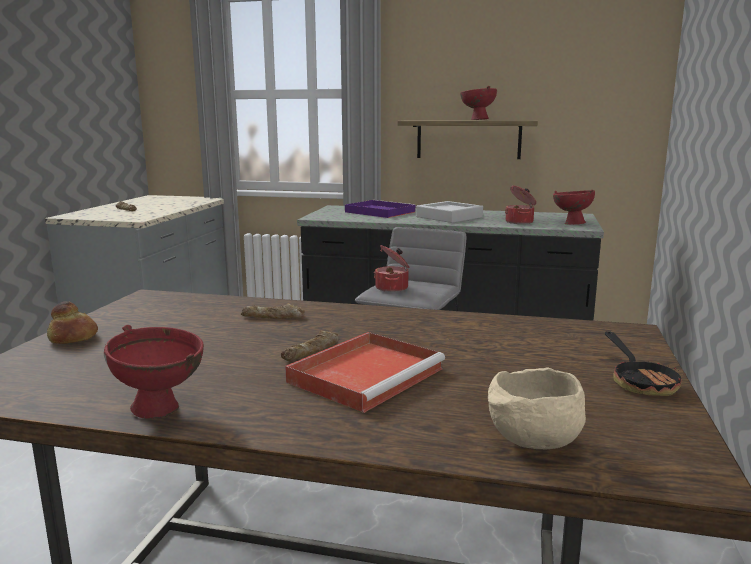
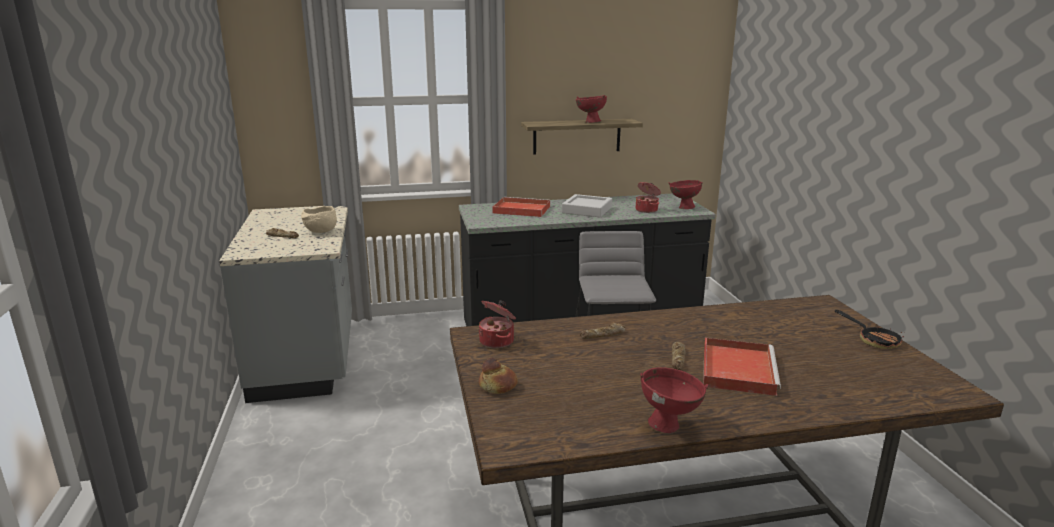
camera: 25 degrees left, 5 degrees up
purple tray [345,200,416,218] -> red tray [492,197,550,217]
cooking pot [374,245,410,292] -> cooking pot moved to [478,300,516,348]
beige bowl [488,367,586,449] -> beige bowl moved to [301,206,337,233]

